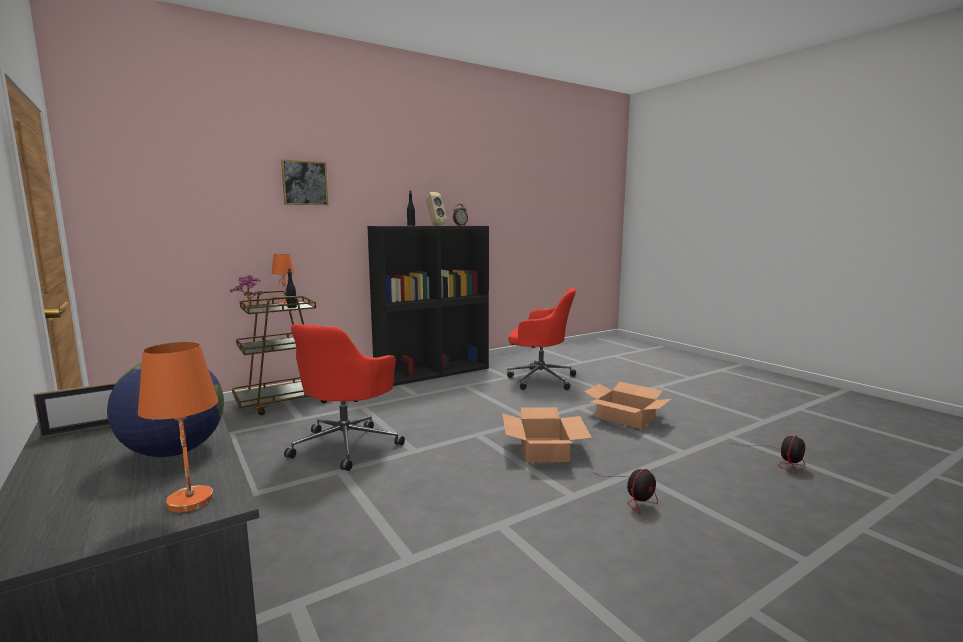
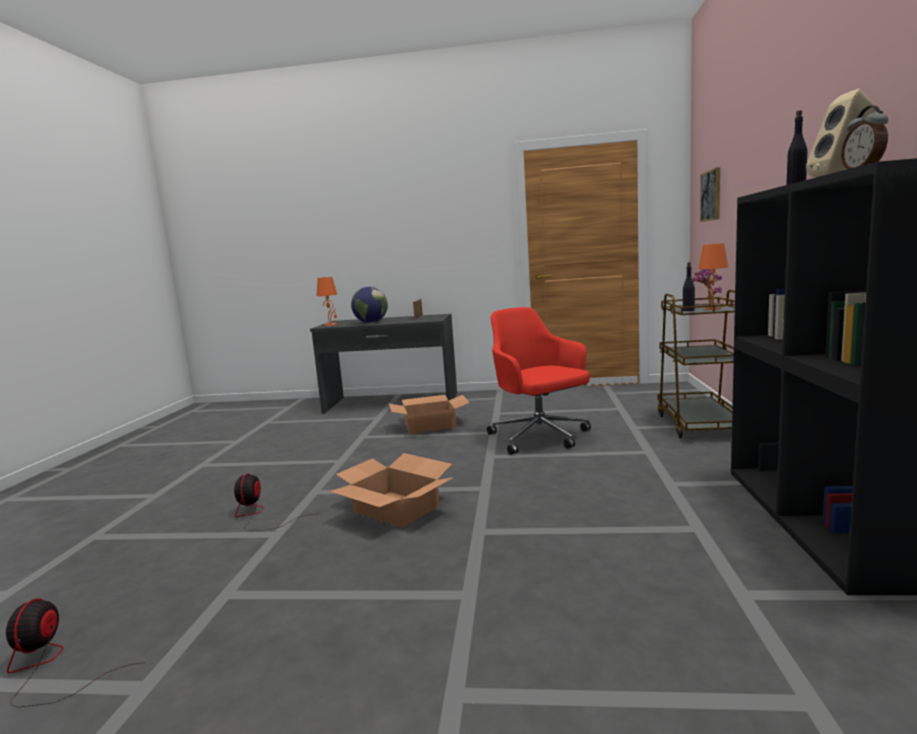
camera: 130 degrees right, 0 degrees up
picture [281,159,328,205] -> picture moved to [700,167,720,222]
red office chair [507,288,576,390] -> none
cardboard box [584,382,671,429] -> cardboard box moved to [389,395,470,434]

